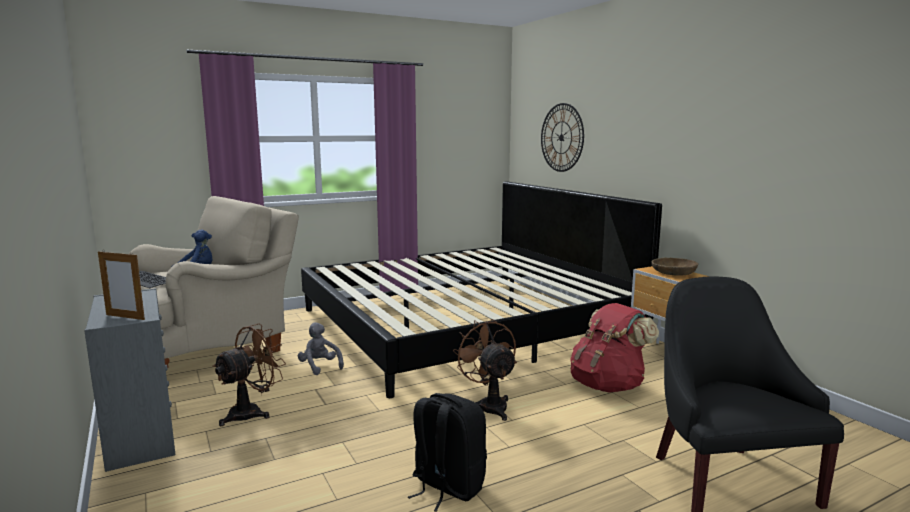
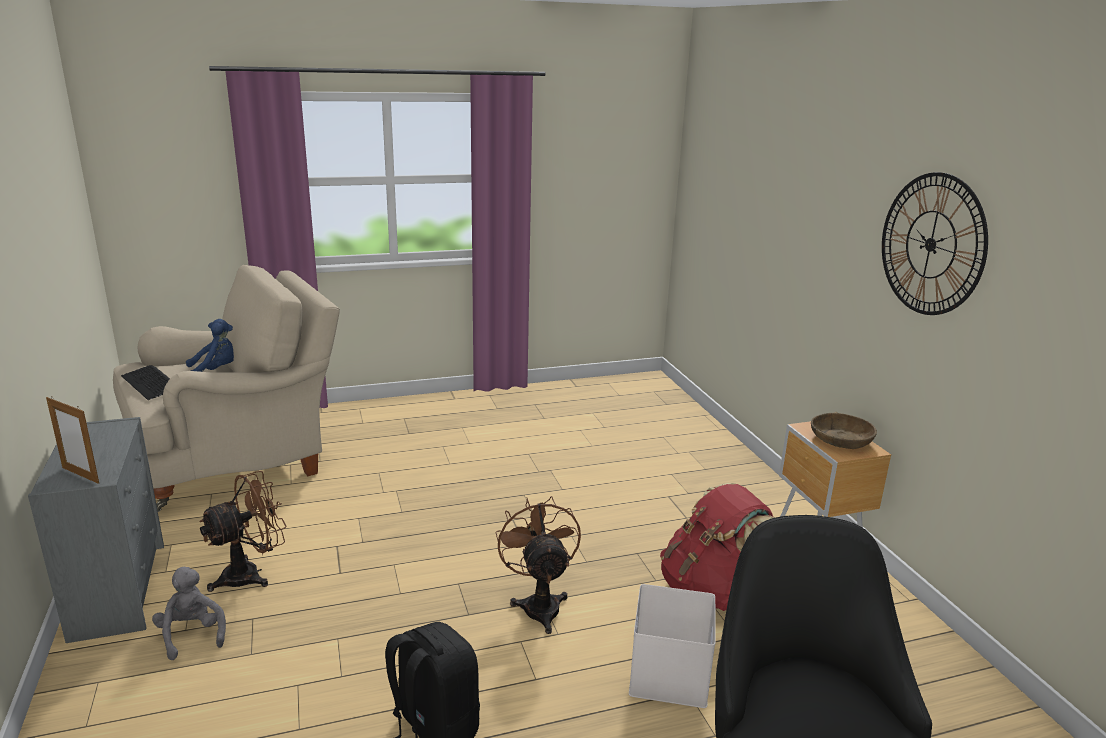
camera: 10 degrees right, 10 degrees up
grey plush toy [297,322,344,375] -> grey plush toy moved to [152,567,226,660]
bed [301,181,662,398] -> none
wall clock [541,103,584,172] -> wall clock moved to [882,172,988,315]
none -> white storage box [629,584,716,708]

